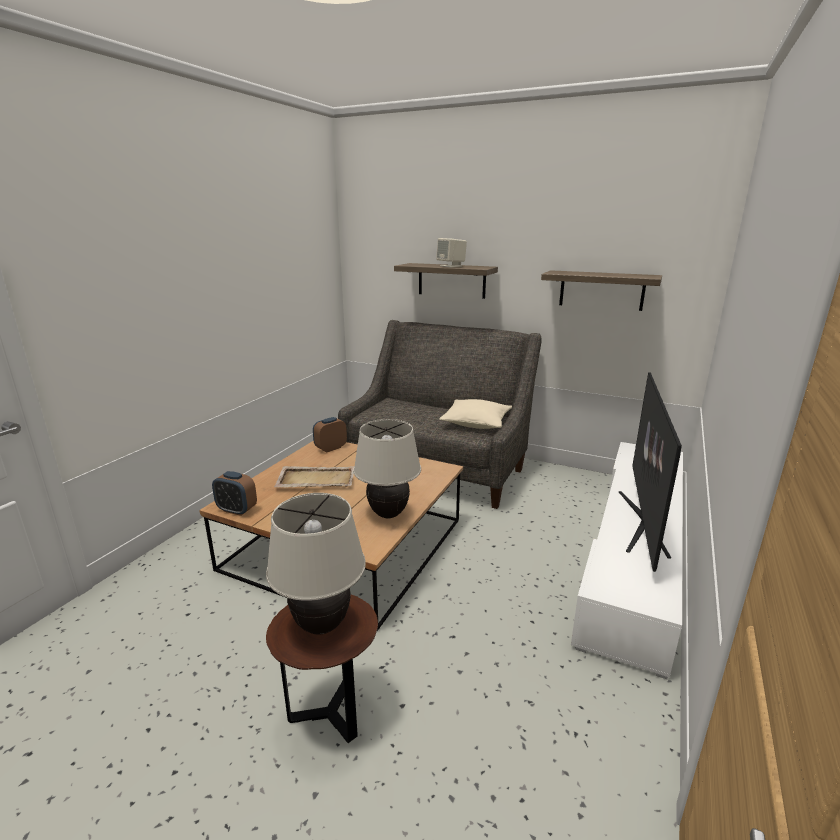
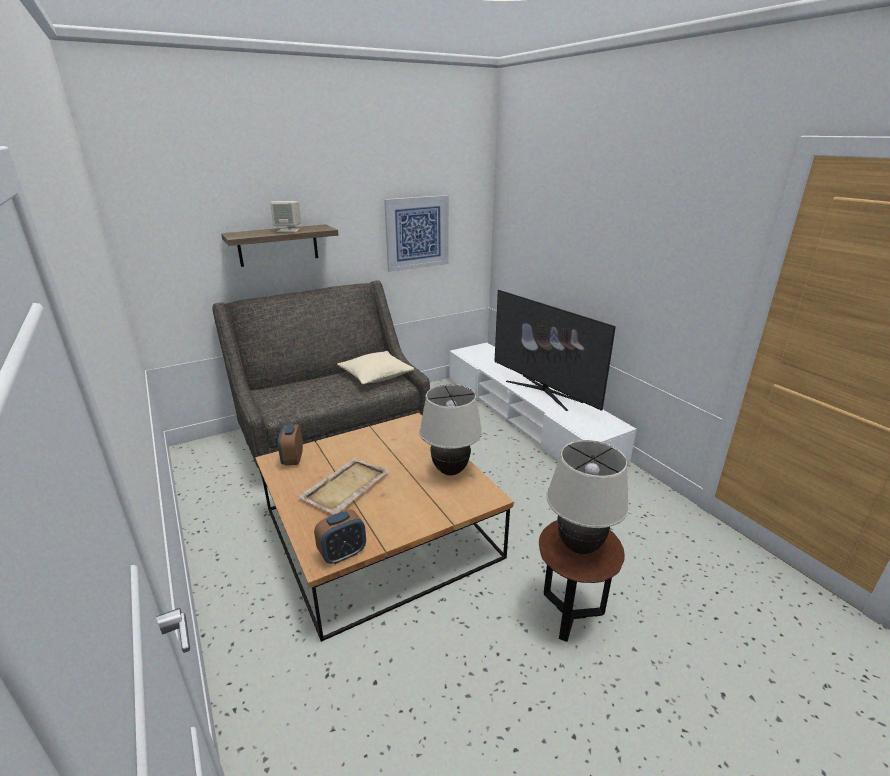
camera: 55 degrees left, 5 degrees up
shelf [541,270,662,311] -> picture [384,195,449,272]

